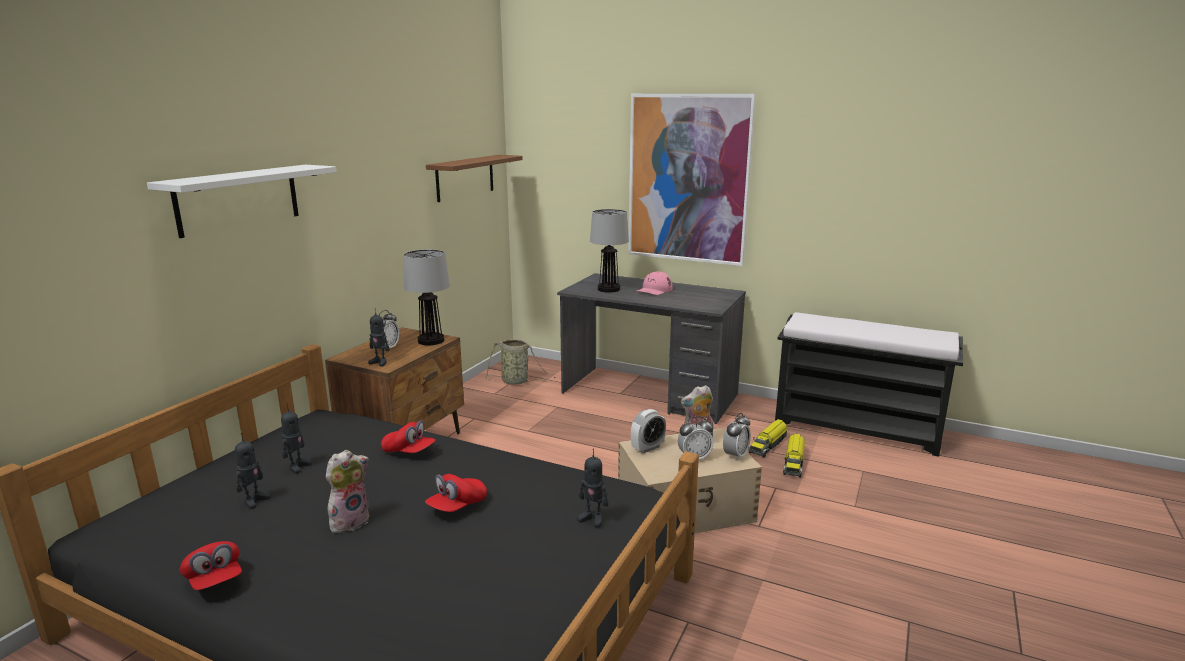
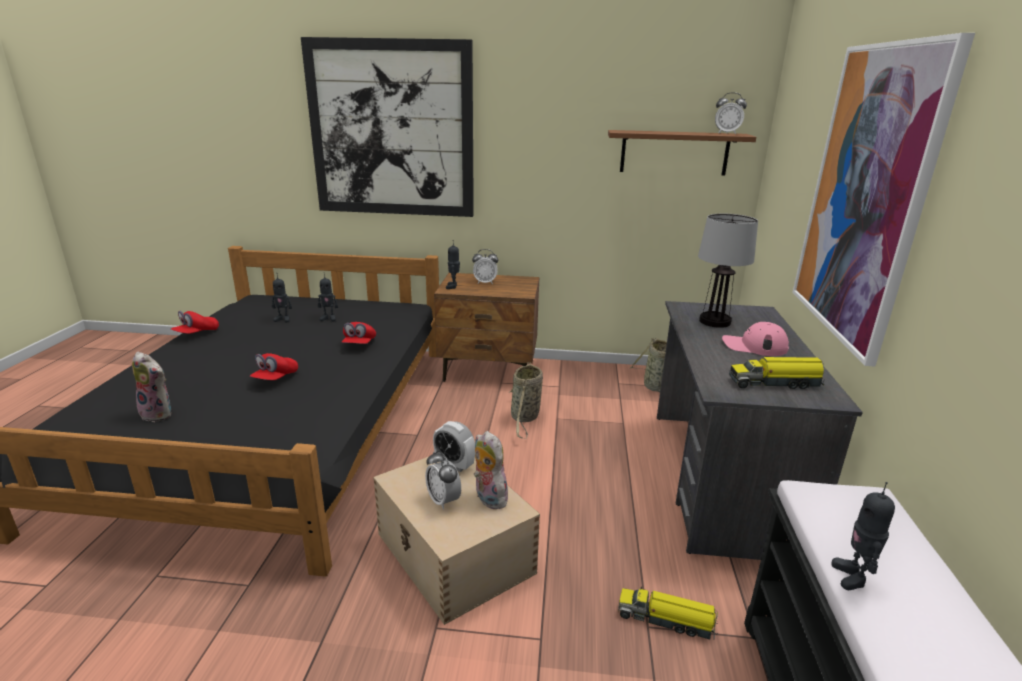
camera: 70 degrees right, 5 degrees up
white shelf [147,165,337,238] -> picture [301,37,474,217]
plush toy [326,450,369,533] -> plush toy moved to [132,352,171,422]
table lamp [404,249,450,345] -> none
red cap [425,474,487,512] -> red cap turned 90 degrees counterclockwise [250,353,298,380]
toy robot [577,448,608,528] -> toy robot moved to [831,482,895,590]
alarm clock [723,413,751,461] -> alarm clock moved to [715,92,747,134]
toy truck [783,434,805,478] -> toy truck moved to [729,357,824,389]
none -> basket [510,362,543,439]

